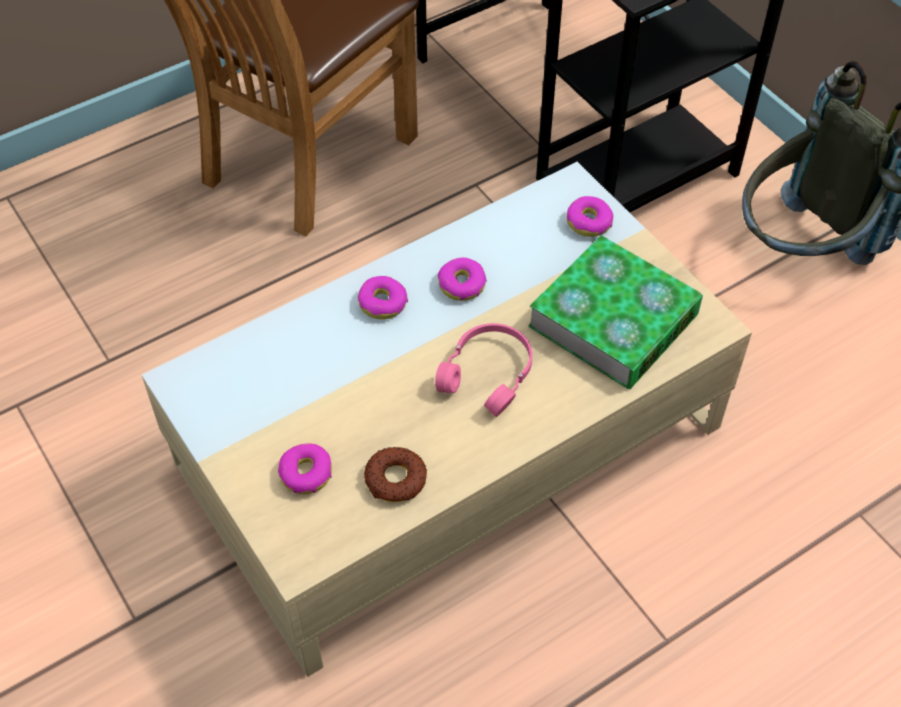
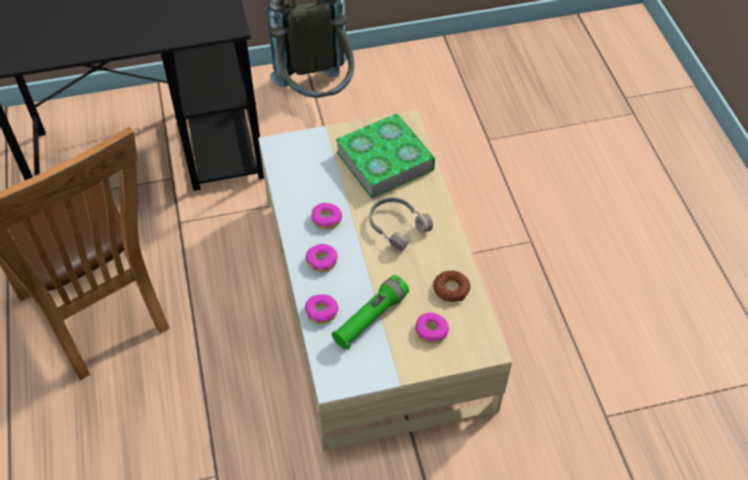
camera: 70 degrees left, 0 degrees up
pink headphones [435,323,533,417] -> grey headphones [369,197,433,251]
donut [566,196,613,237] -> donut moved to [305,294,339,324]
none -> green flashlight [332,275,409,349]

